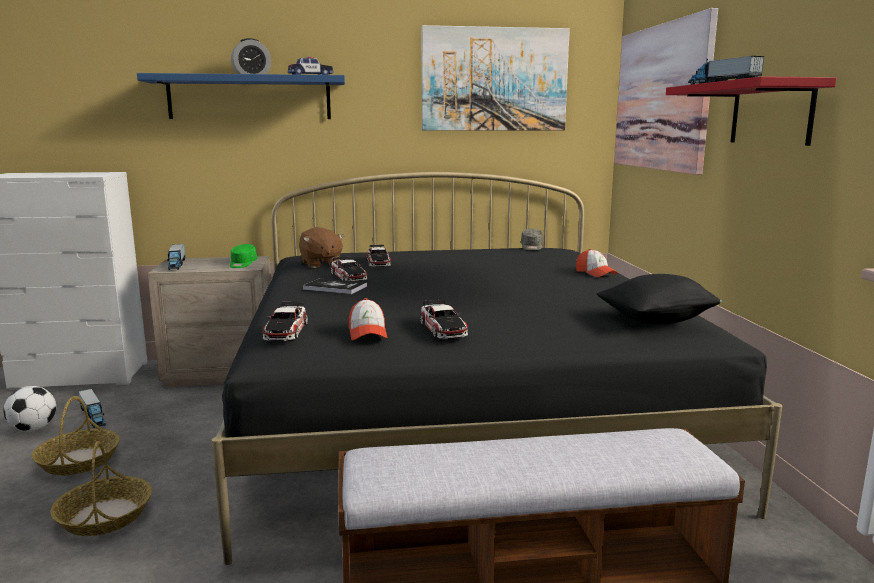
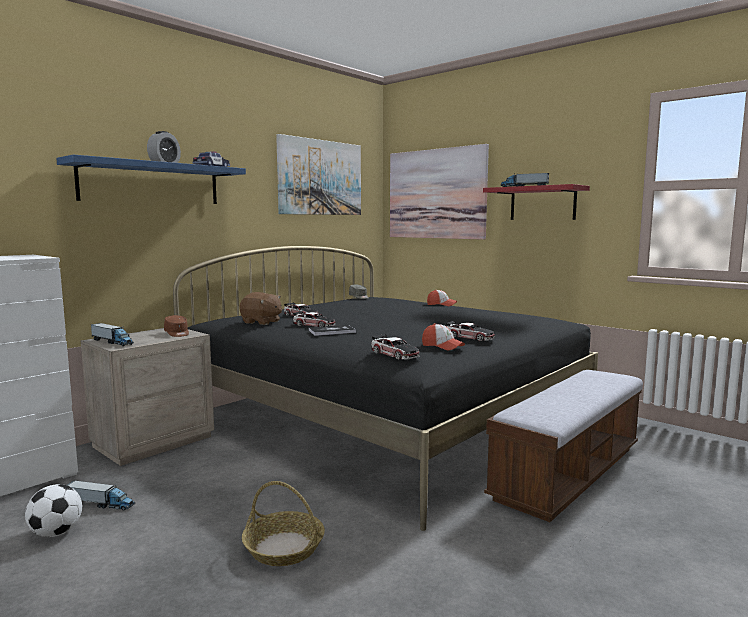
camera: 40 degrees left, 5 degrees down
basket [31,396,120,475] -> none
green cap [230,244,257,268] -> brown cap [164,315,189,337]
black pillow [597,274,722,324] -> none

